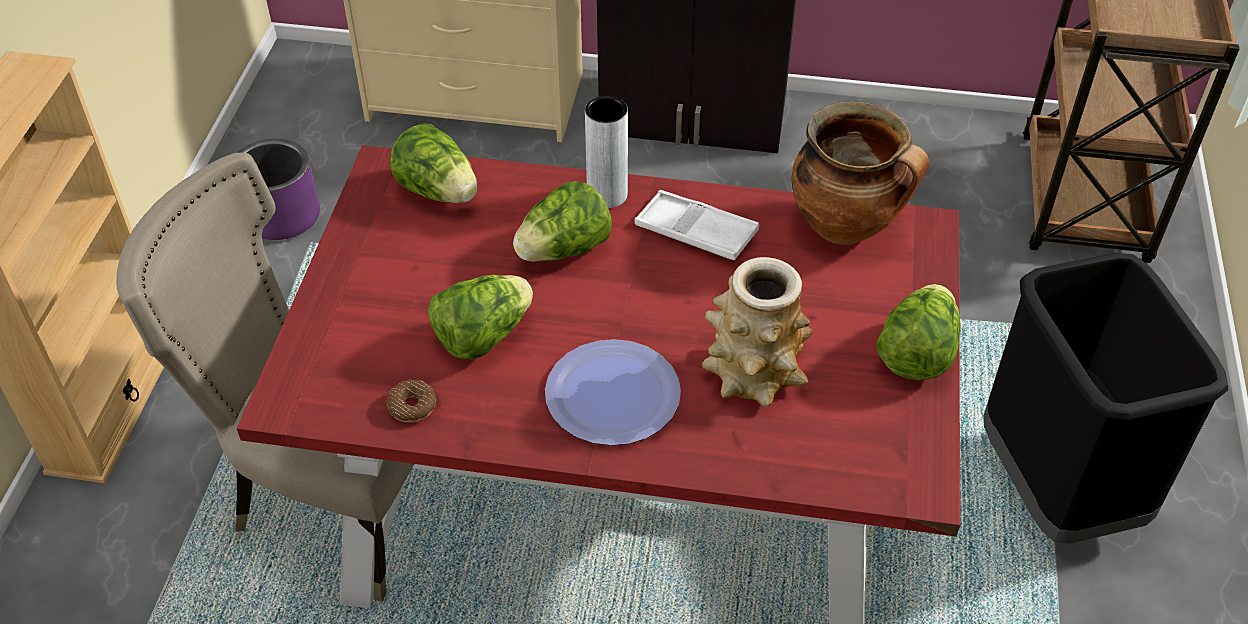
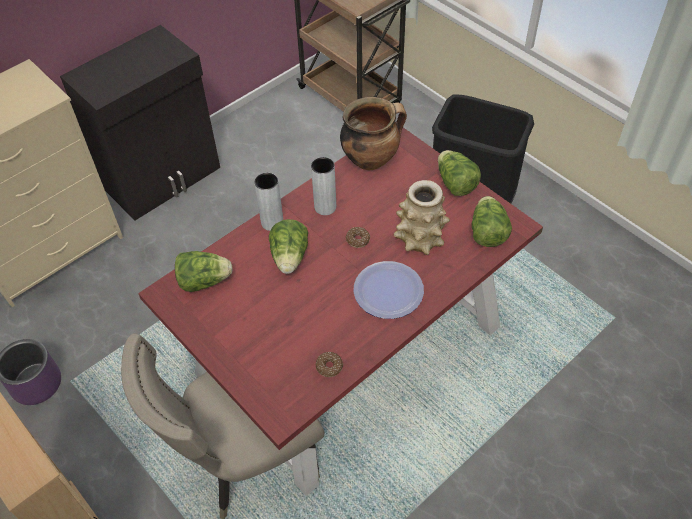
camera: 50 degrees left, 5 degrees up
lettuce [428,275,533,360] -> lettuce moved to [471,196,512,247]
white tray [634,190,759,260] -> grey vase [311,157,336,215]
none -> donut [346,227,370,248]

